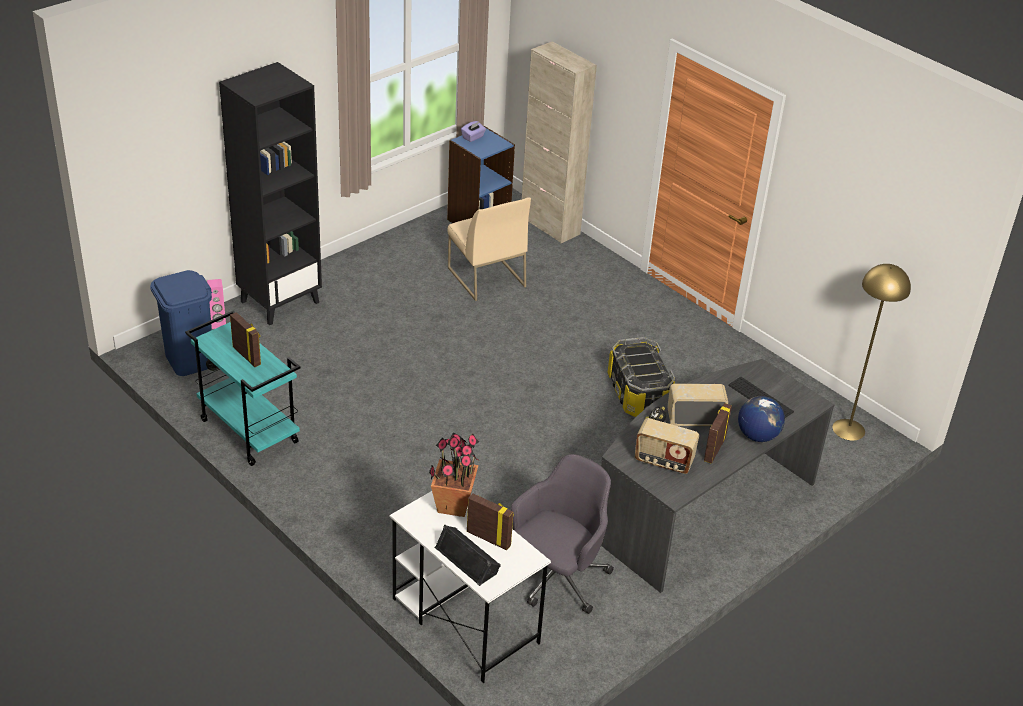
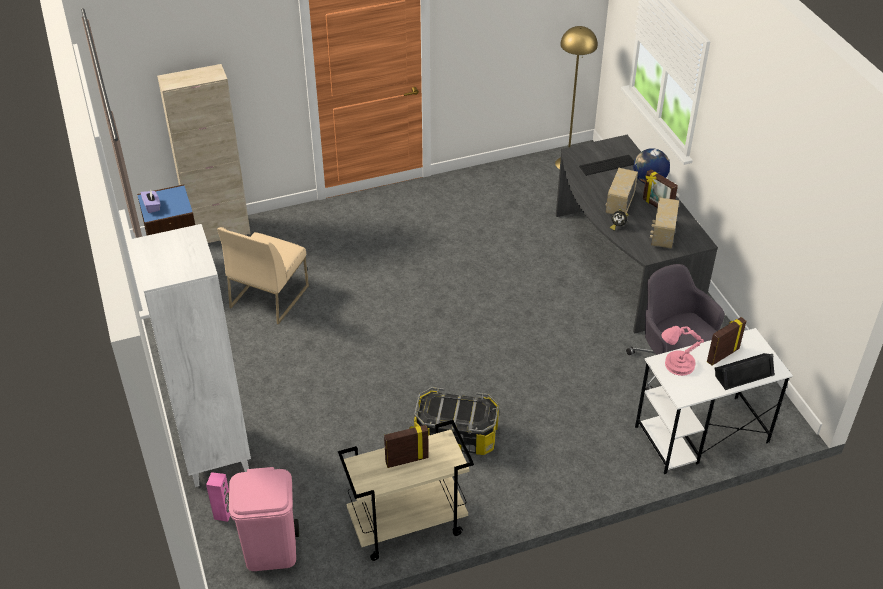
camera: 65 degrees left, 5 degrees up
blue trash can [150,270,219,376] -> pink trash can [229,467,299,571]
turquoise cart [185,311,300,466] -> beige cart [338,420,474,561]
black bookcase [219,62,322,325] -> white bookcase [131,224,251,487]
potted plant [429,432,480,517] -> pink table lamp [661,326,704,376]
beige chair [447,197,531,301] -> beige chair turned 120 degrees clockwise [217,227,309,324]
storage box [608,337,675,417] -> storage box moved to [414,387,499,455]
radio [635,418,699,474] -> radio turned 150 degrees clockwise [650,197,679,249]

